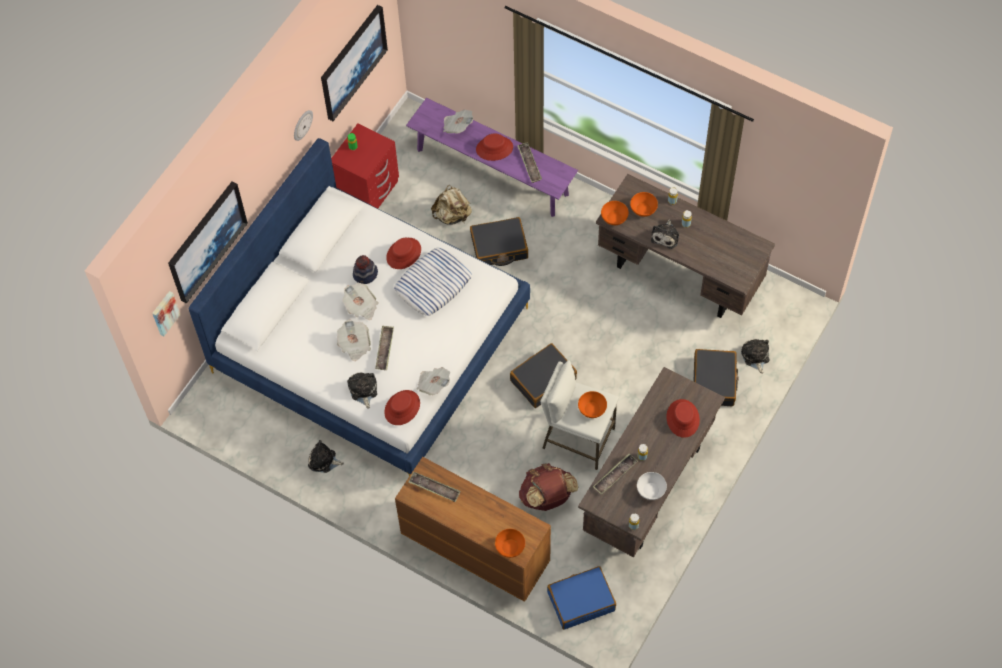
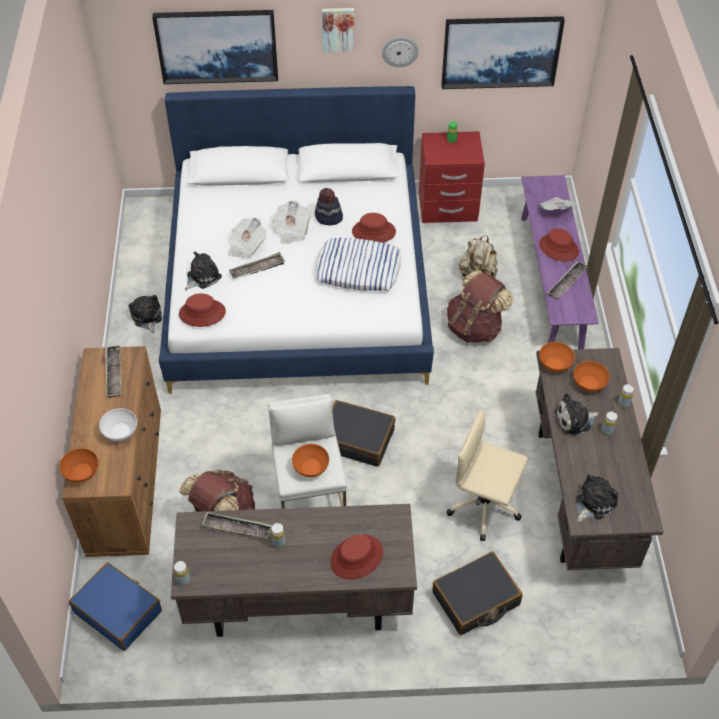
camera: 55 degrees right, 10 degrees down
picture [152,291,181,336] -> picture moved to [322,8,354,52]
newspaper [417,367,450,395] -> none
black suitcase [470,217,528,266] -> brown backpack [447,270,513,343]
white bowl [637,472,667,500] -> white bowl moved to [99,408,137,441]
plush toy [741,339,769,374] -> plush toy moved to [575,474,618,522]
none -> beige office chair [447,410,528,541]

